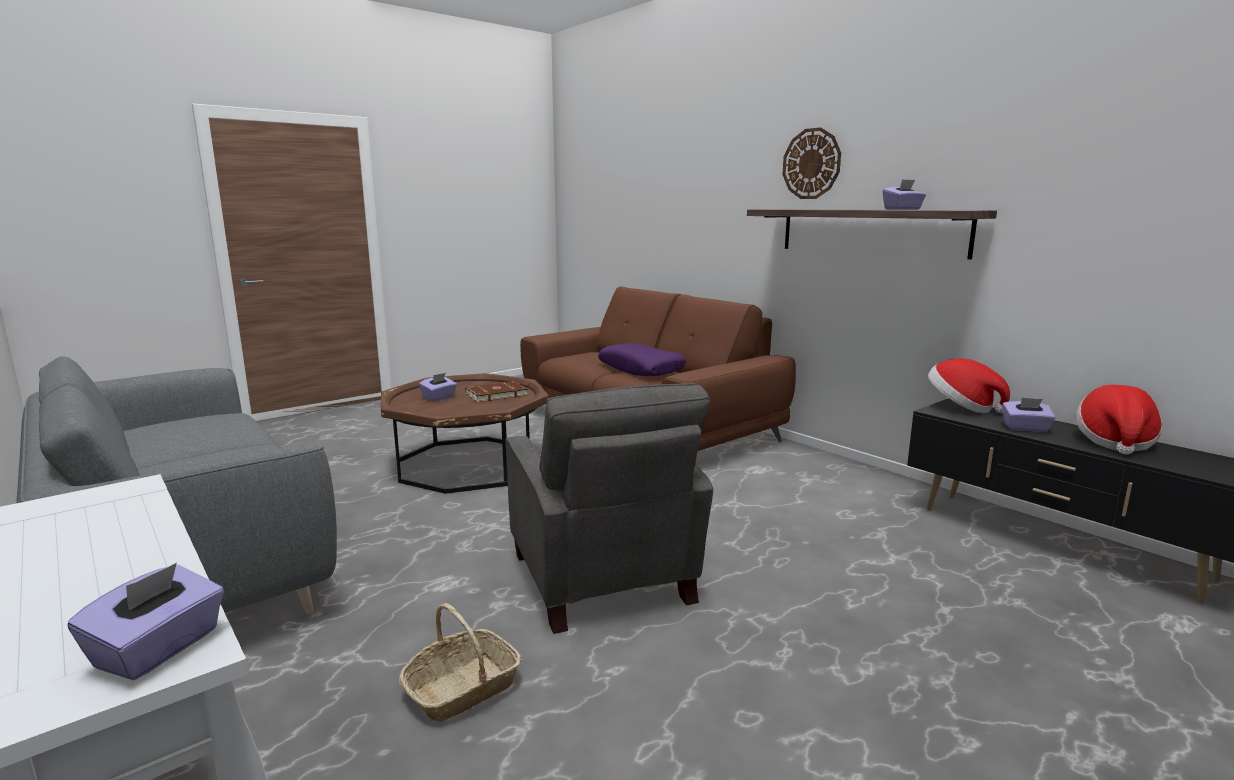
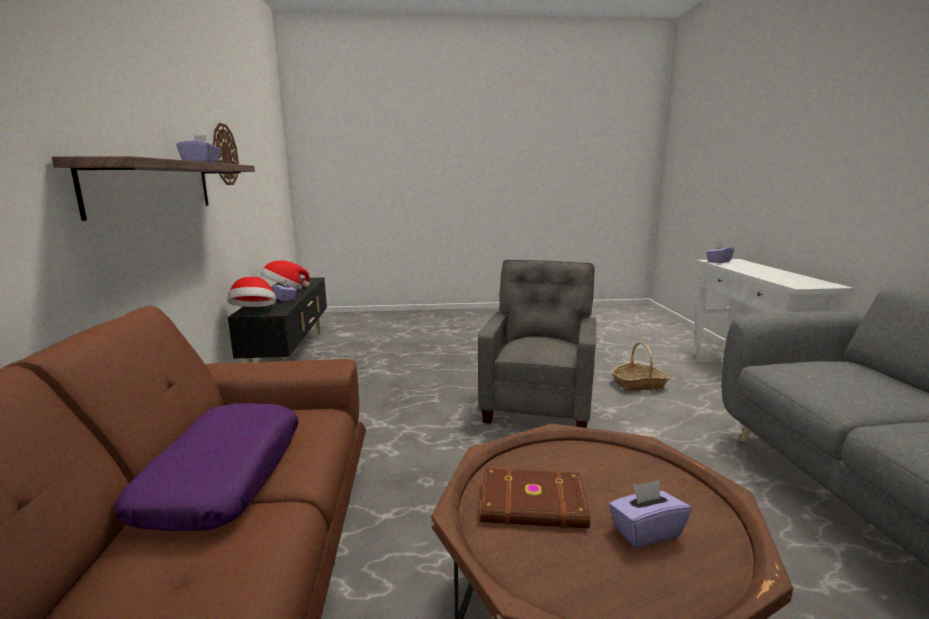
camera: 145 degrees left, 0 degrees up
wall clock [782,127,841,199] -> wall clock moved to [213,123,239,185]

